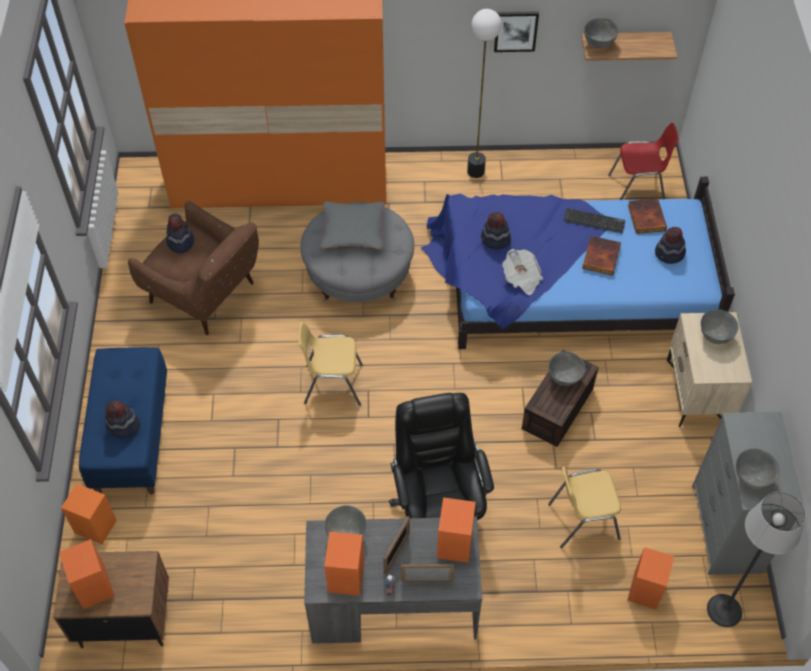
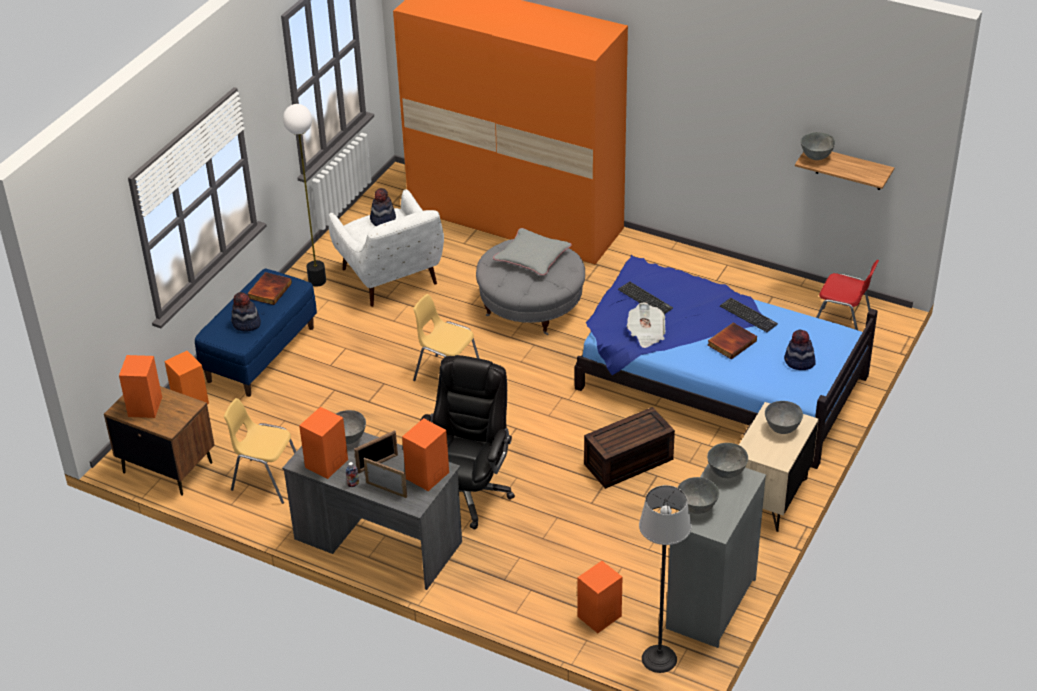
camera: 30 degrees right, 15 degrees down
brown armchair [128,201,259,335] -> white armchair [328,189,444,307]
floor lamp [467,9,502,178] -> floor lamp moved to [283,104,326,287]
hat [481,212,511,249] -> keyboard [618,281,673,314]
picture [494,11,539,52] -> none
grey bowl [548,352,585,386] -> grey bowl moved to [707,443,748,479]
yellow chair [548,467,621,548] -> yellow chair moved to [224,398,296,504]
book [628,199,667,234] -> book moved to [247,272,292,305]

